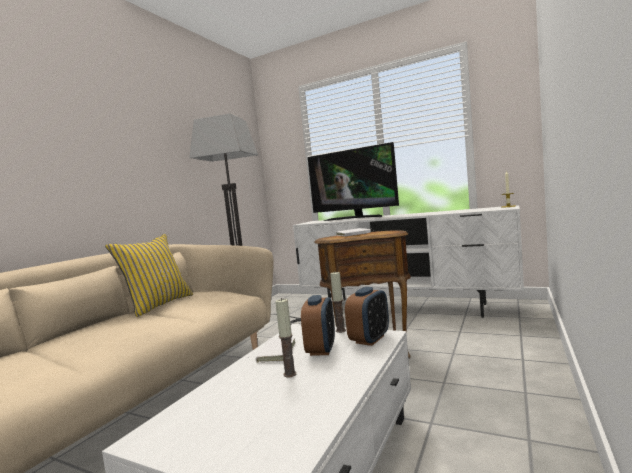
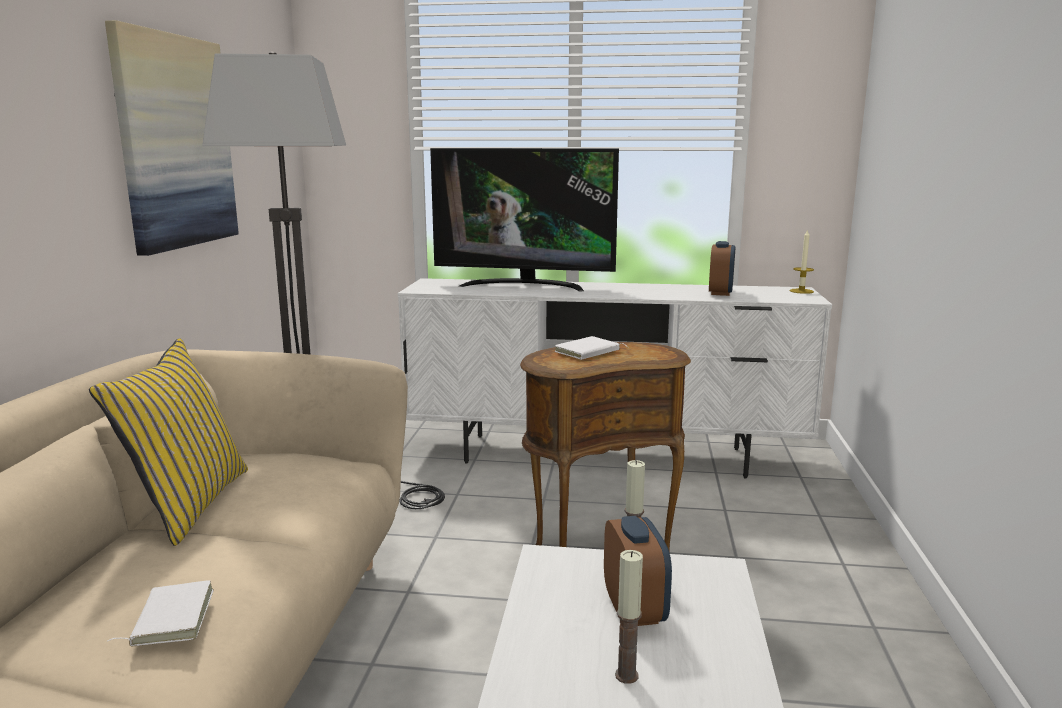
camera: 20 degrees left, 10 degrees up
white book [247,338,296,362] -> white book moved to [107,580,214,646]
alarm clock [345,287,389,346] -> alarm clock moved to [709,241,736,296]
none -> picture [105,20,239,256]

